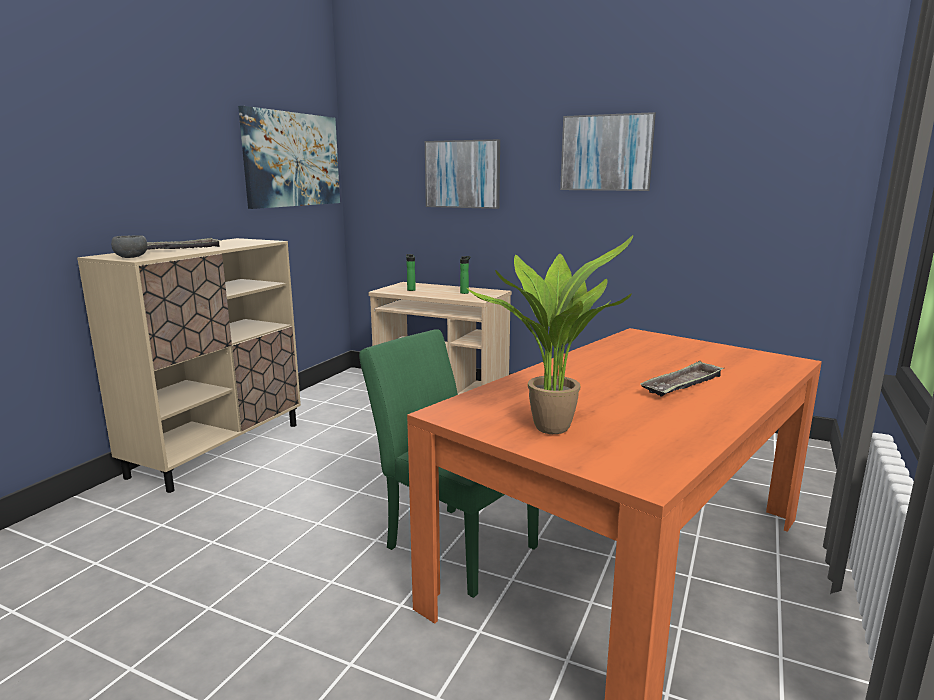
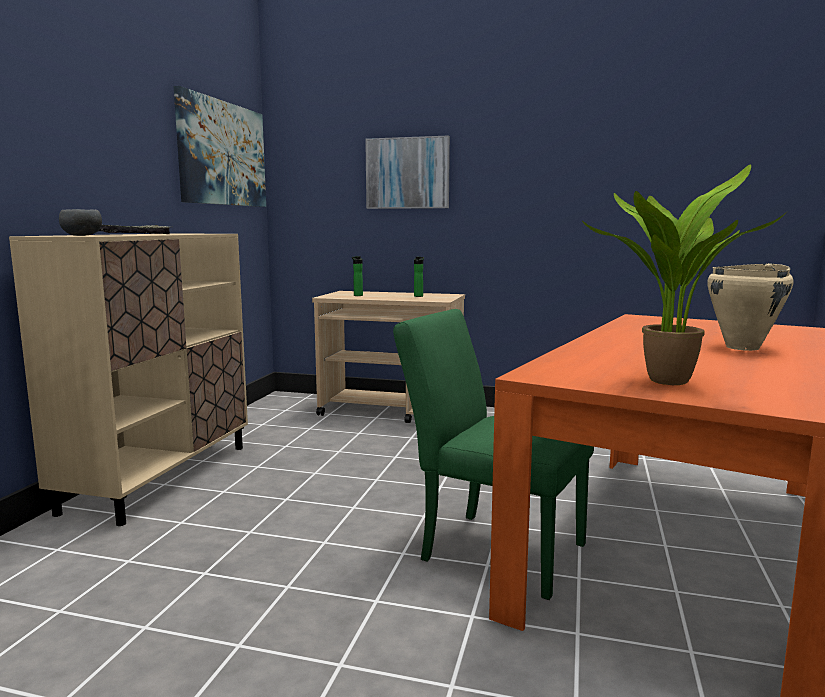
camera: 10 degrees left, 5 degrees down
picture [560,112,656,191] -> none
tray [640,361,724,397] -> beige cooking pot [707,263,793,351]

